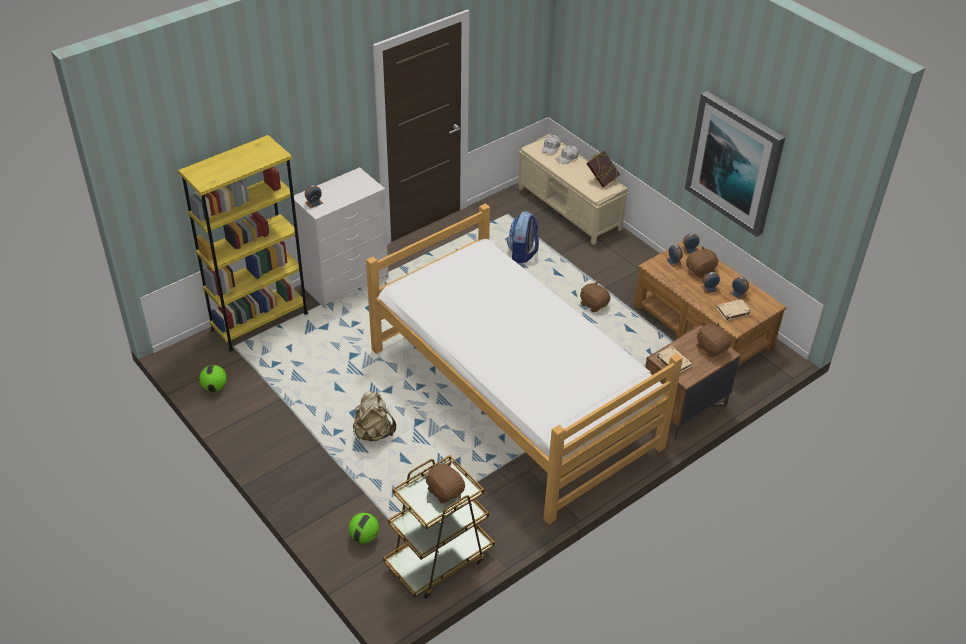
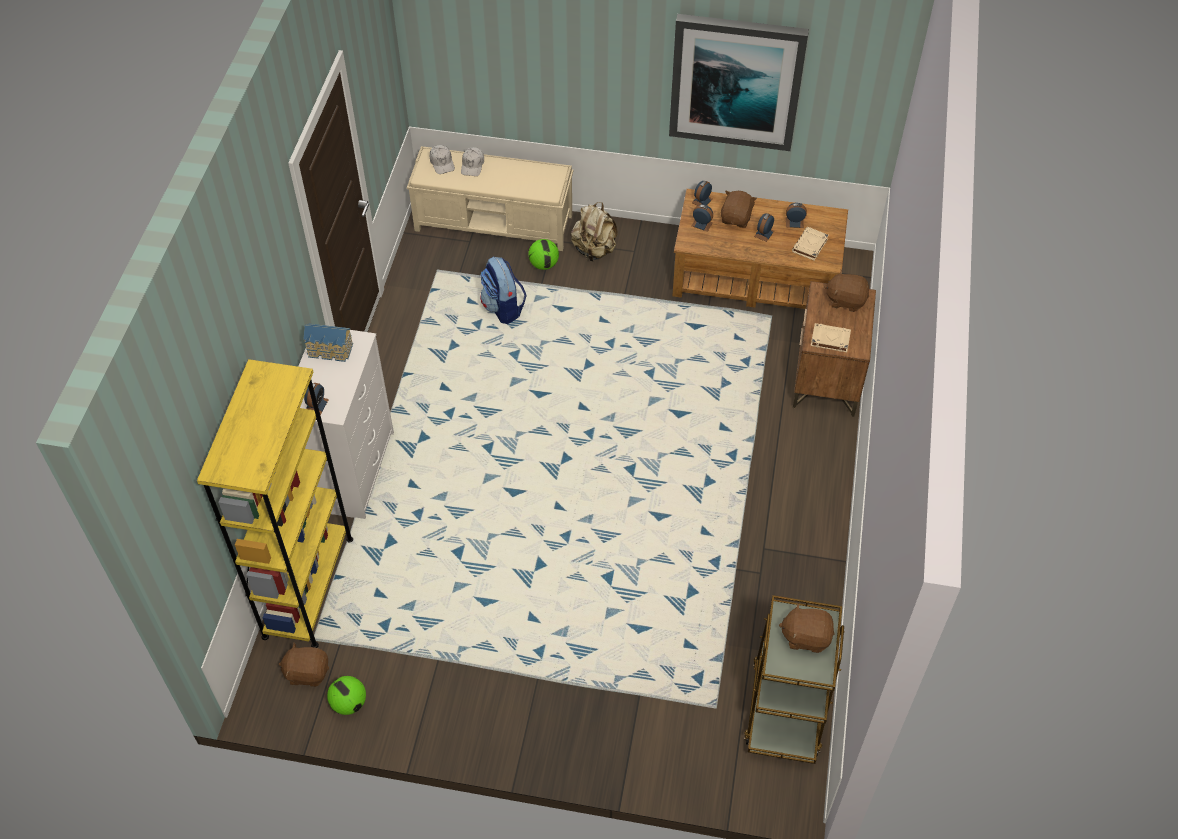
camera: 40 degrees left, 10 degrees up
football [349,513,379,543] -> football moved to [528,239,559,270]
beige backpack [353,391,396,441] -> beige backpack moved to [571,202,618,262]
bed [366,203,683,524] -> none
brown plush toy [580,282,611,312] -> brown plush toy moved to [279,642,329,687]
book [586,151,620,187] -> none
none -> toy house [303,324,353,362]

